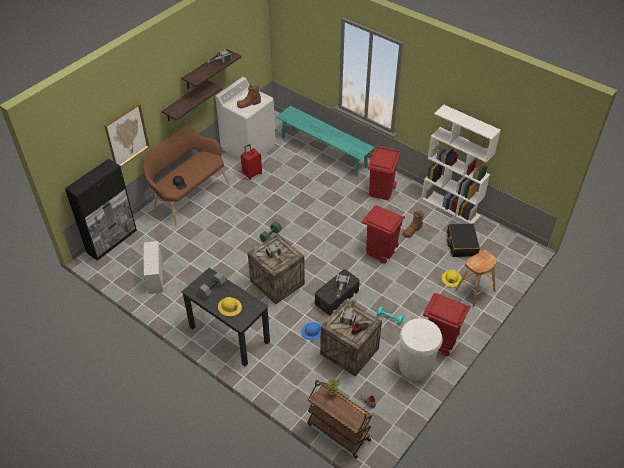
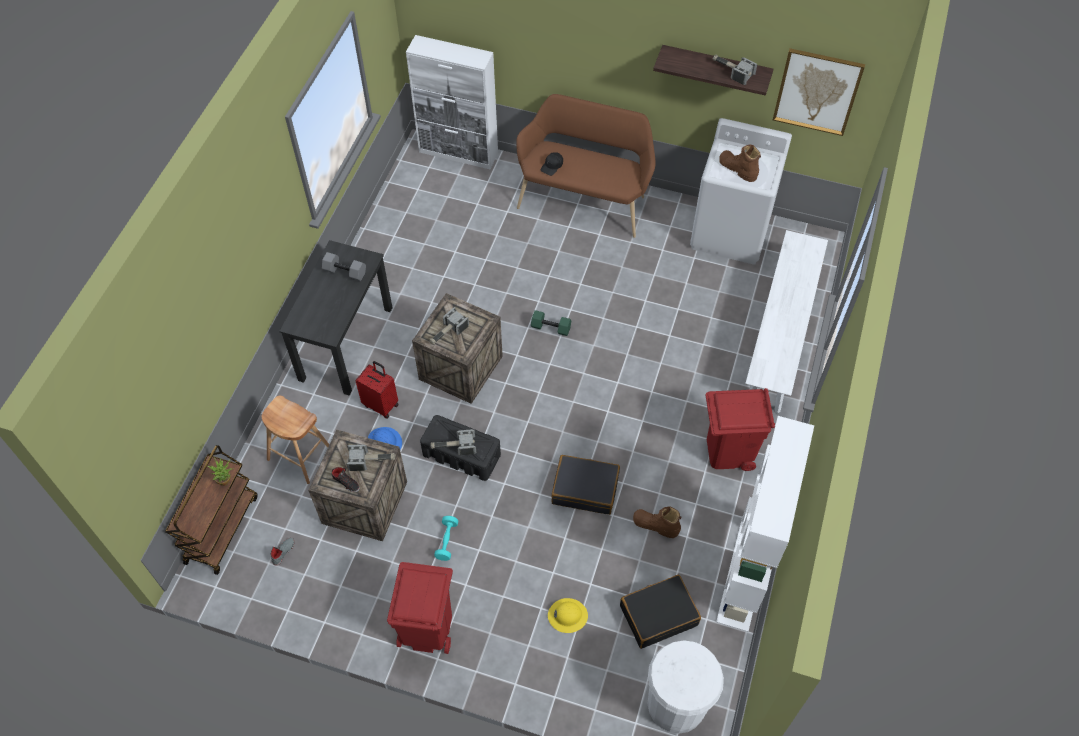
camera: 70 degrees right, 10 degrees up
black cabinet [65,159,137,261] -> white cabinet [406,35,498,169]
picture [104,103,149,166] -> picture moved to [773,48,865,136]
white storage box [144,241,163,294] -> none
shelf [162,80,222,121] -> none
yellow hard hat [218,297,242,316] -> none
red suitcase [241,144,262,180] -> red suitcase moved to [355,361,399,419]
turquoise bench [276,106,375,177] -> white bench [745,230,828,414]
red trash can [362,205,405,264] -> black suitcase [551,455,620,515]
white trash can [399,318,443,381] -> white trash can moved to [648,640,724,734]
brown stool [455,249,497,307] -> brown stool moved to [262,395,329,484]

